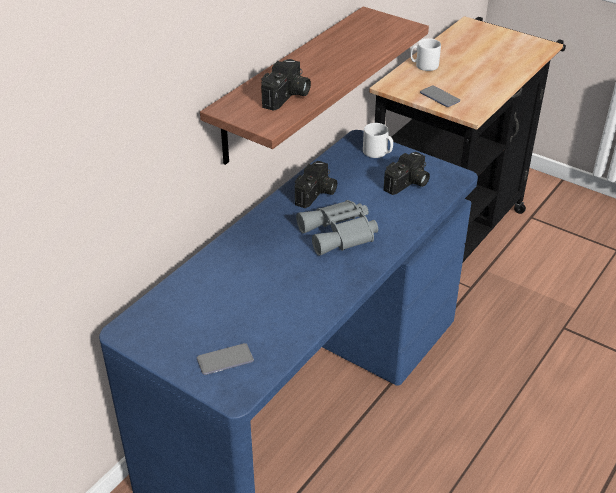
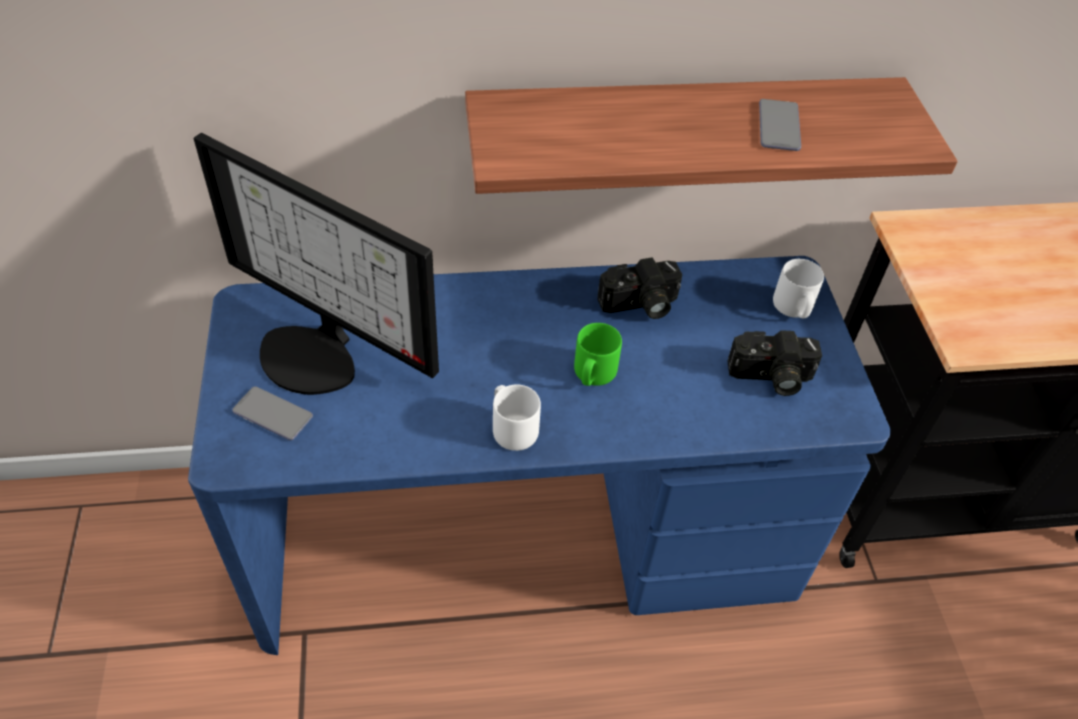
camera: 45 degrees right, 10 degrees up
camera [261,59,311,111] -> none
grey binoculars [296,200,378,256] -> green mug [574,323,622,386]
white mug [410,38,441,71] -> white mug moved to [493,384,541,451]
phone [420,85,460,107] -> phone moved to [759,99,801,151]
none -> monitor [194,133,439,395]

